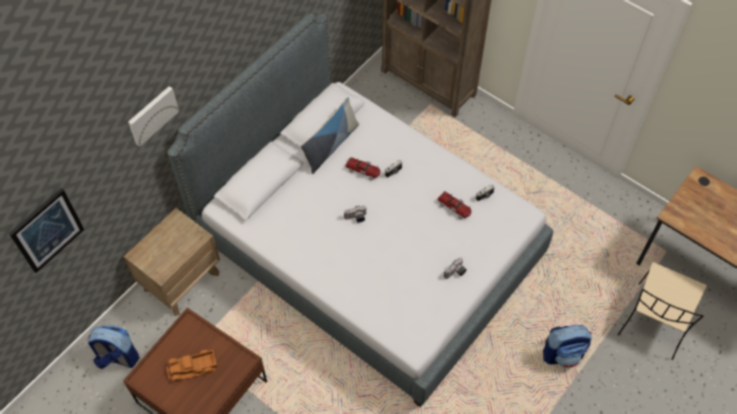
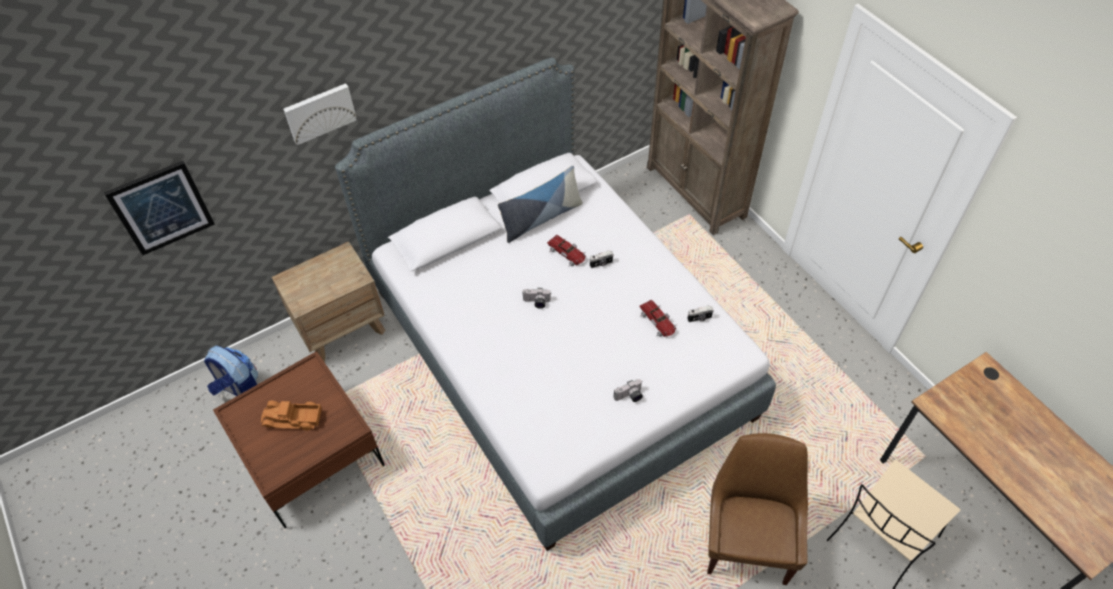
camera: 20 degrees right, 5 degrees down
backpack [543,325,592,368] -> brown chair [707,433,808,585]

